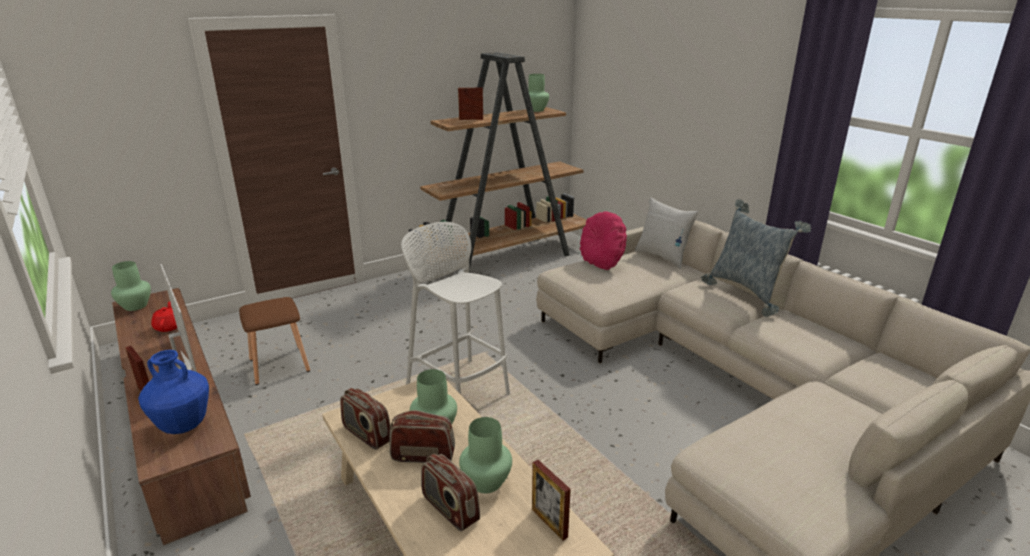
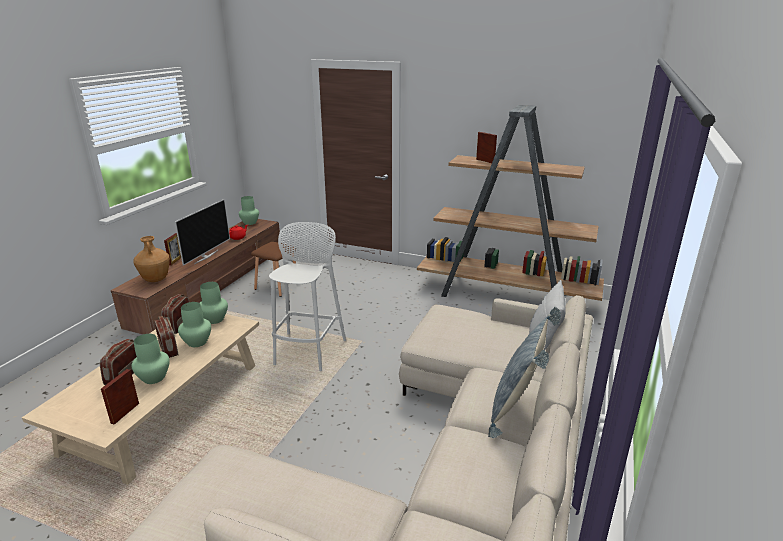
camera: 55 degrees right, 0 degrees up
blue vase [138,350,209,434] -> brown vase [133,236,170,282]
green vase [528,74,549,112] -> green vase moved to [200,282,228,324]
pink pillow [580,212,627,270] -> none

